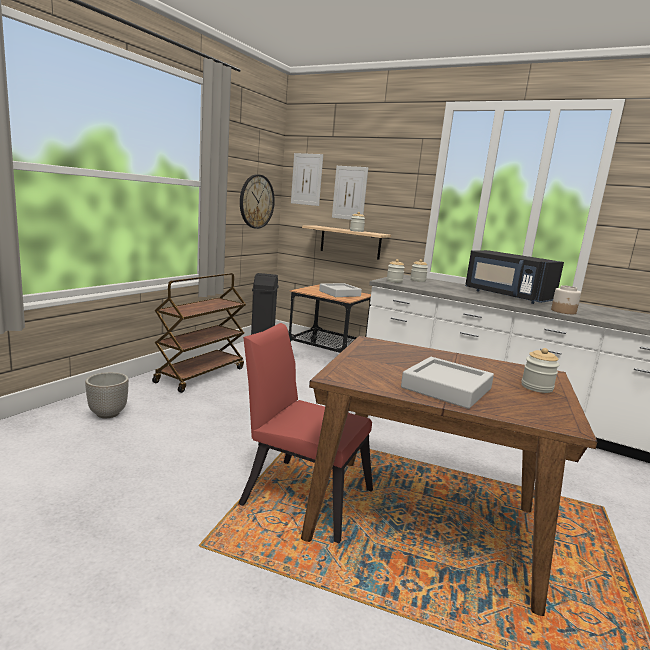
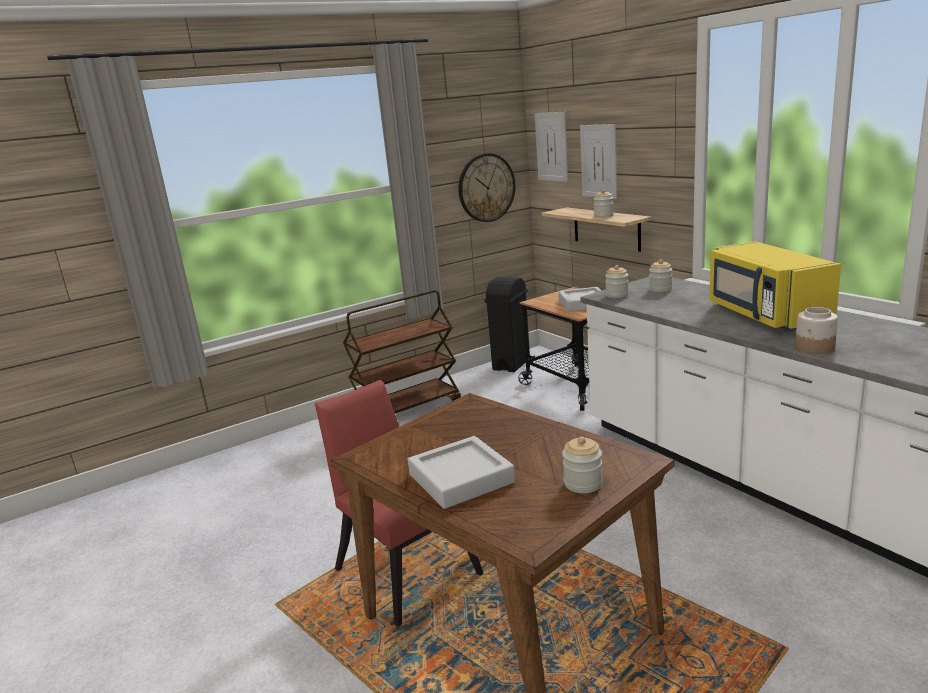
camera: 30 degrees right, 5 degrees up
planter [85,372,129,418] -> none
black microwave [465,250,564,304] -> yellow microwave [709,241,841,331]

